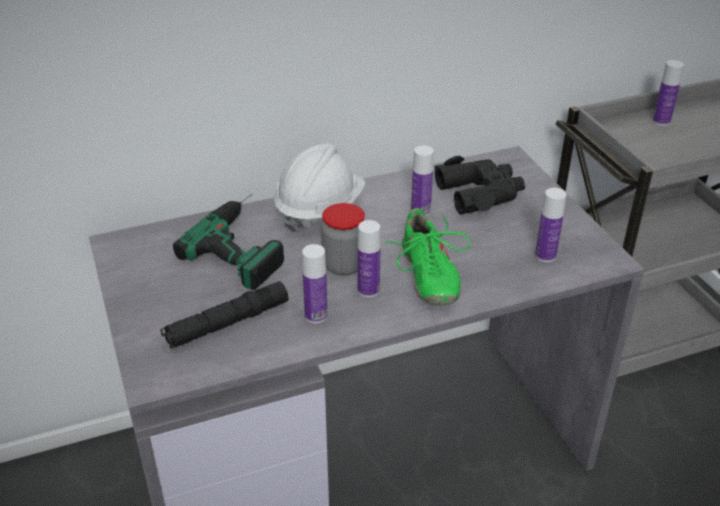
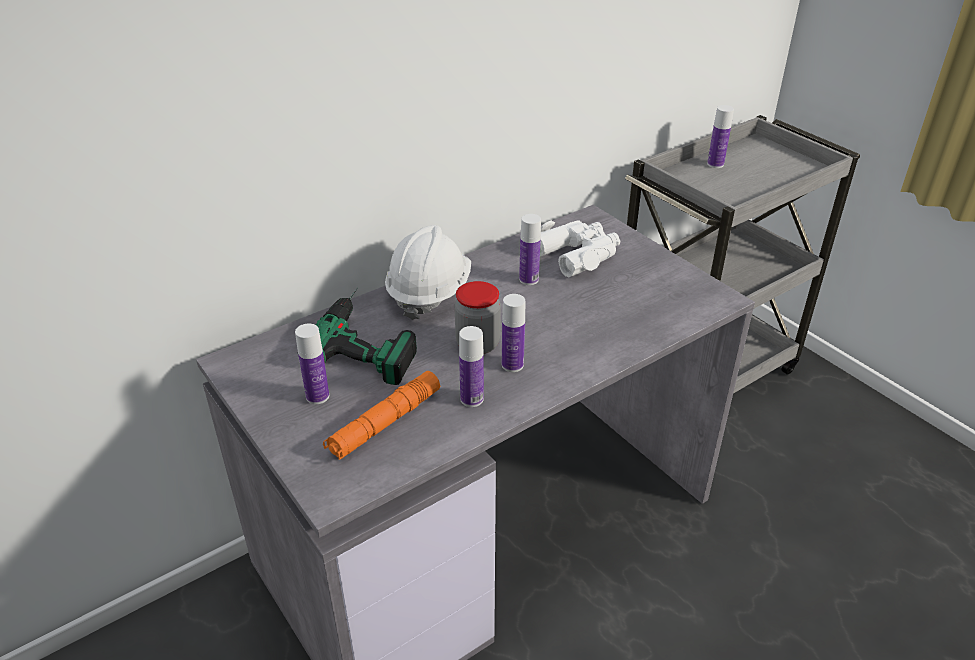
camera: 15 degrees left, 0 degrees up
black flashlight [161,281,289,349] -> orange flashlight [323,371,440,460]
green shoe [384,208,471,306] -> none
black binoculars [434,156,525,215] -> white binoculars [540,220,620,277]
bottle [535,188,566,262] -> bottle moved to [295,323,329,404]

